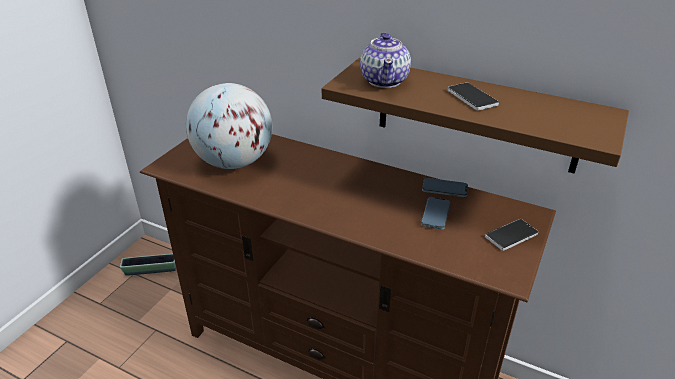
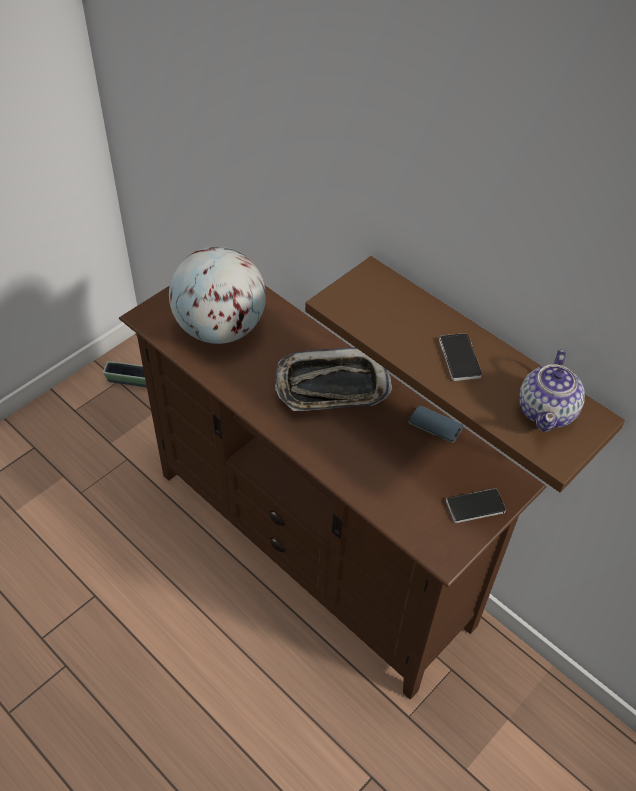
camera: 15 degrees right, 15 degrees up
teapot [360,32,411,88] -> teapot moved to [519,350,585,432]
phone [421,197,451,230] -> none
none -> tray [275,347,392,411]

